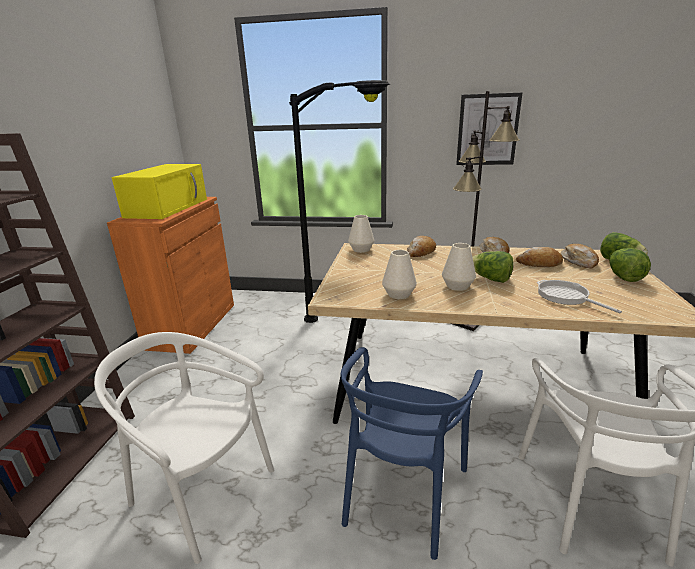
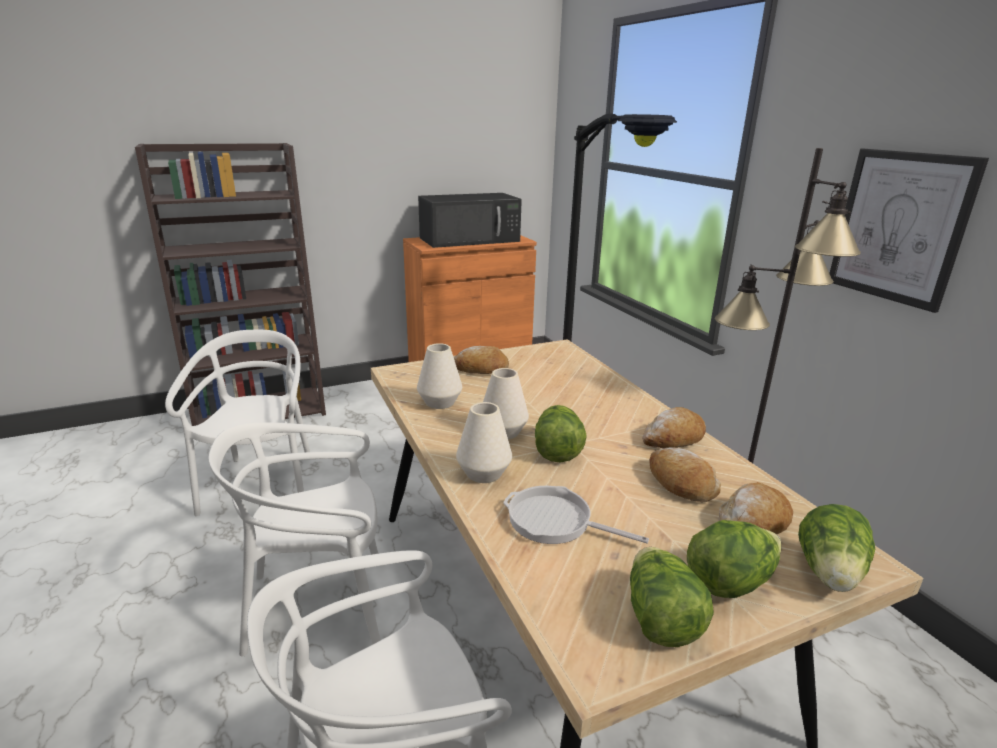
camera: 55 degrees right, 0 degrees up
yellow microwave [112,164,207,219] -> black microwave [418,193,522,248]
blue chair [340,347,483,560] -> white chair [209,422,381,657]
white vase [348,215,374,253] -> white vase moved to [456,402,512,483]
bread [407,236,436,257] -> bread moved to [454,346,509,374]
frying pan [537,280,622,313] -> frying pan turned 90 degrees counterclockwise [503,486,649,544]
none -> lettuce [630,547,714,647]

